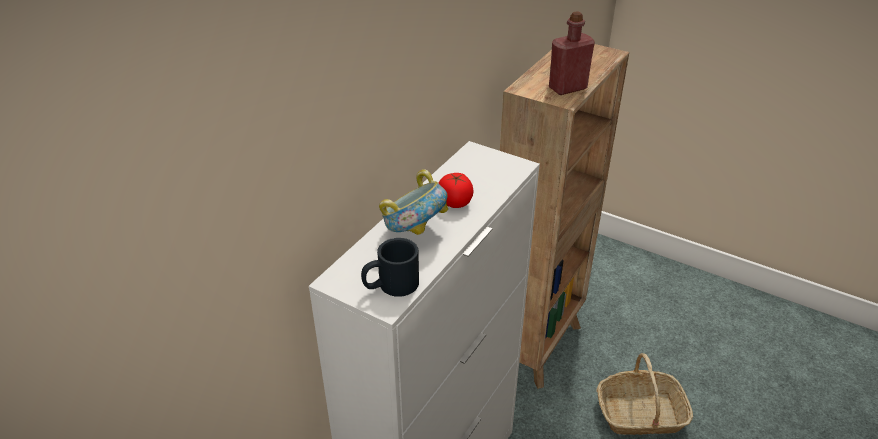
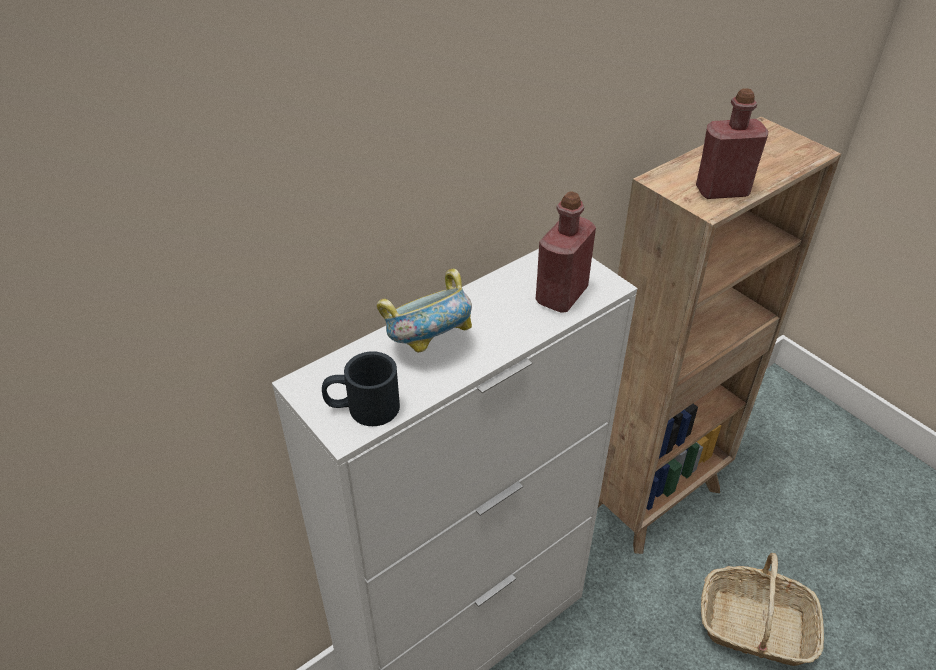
camera: 20 degrees right, 5 degrees up
tomato [439,173,474,208] -> none
none -> red bottle [536,191,596,313]

